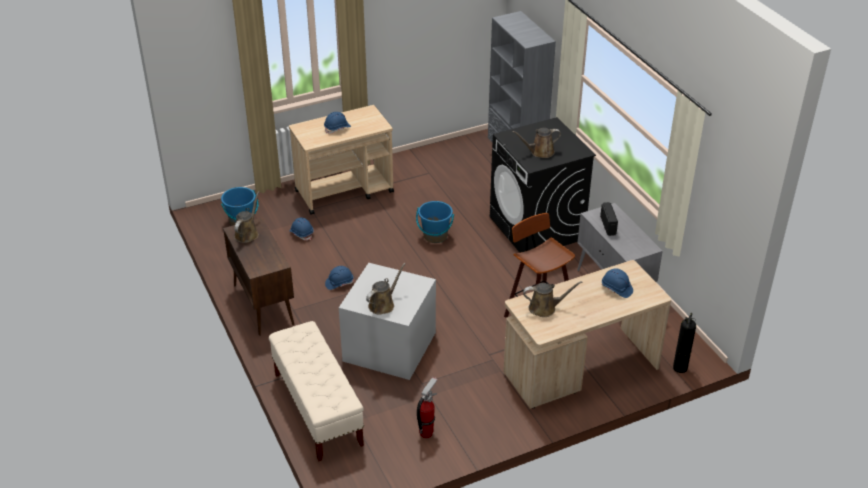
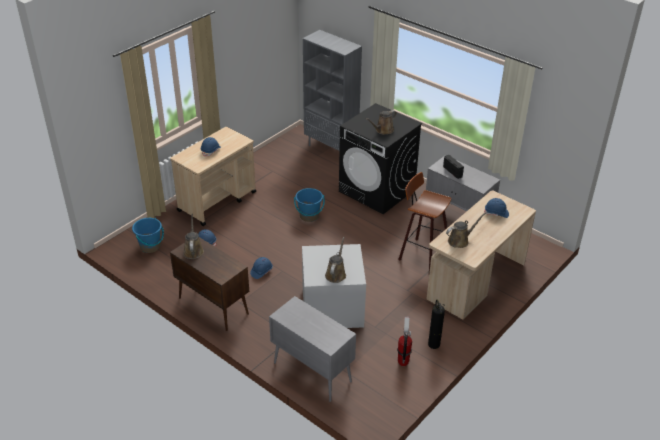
camera: 25 degrees left, 0 degrees up
beige bench [269,321,364,462] -> grey cabinet [269,296,356,402]
fire extinguisher [673,313,696,373] -> fire extinguisher moved to [428,299,445,349]

